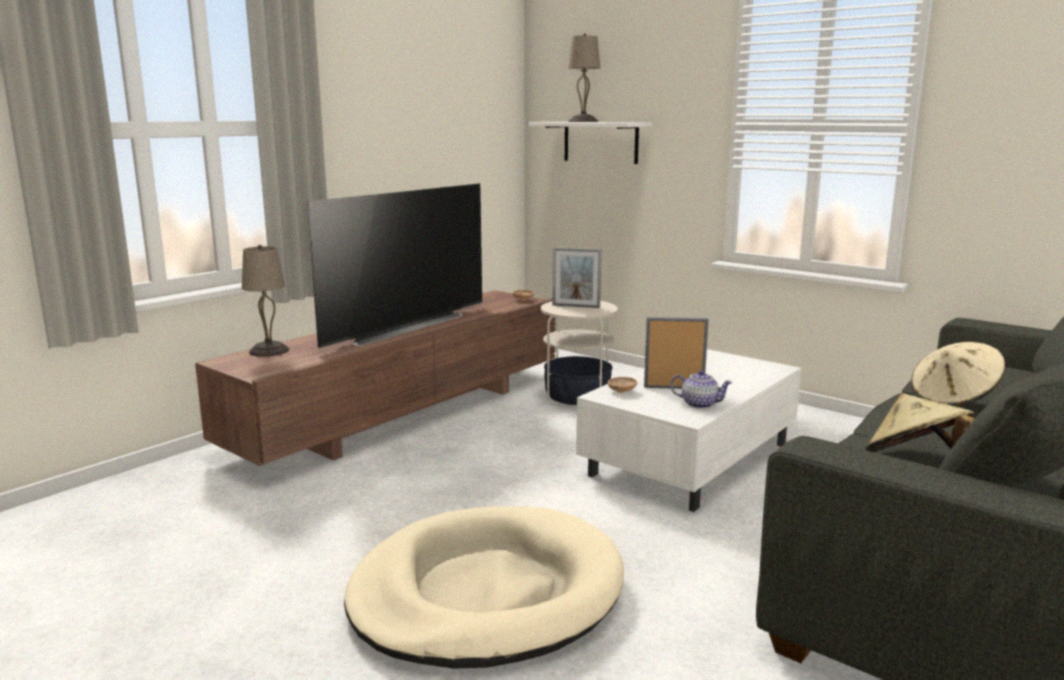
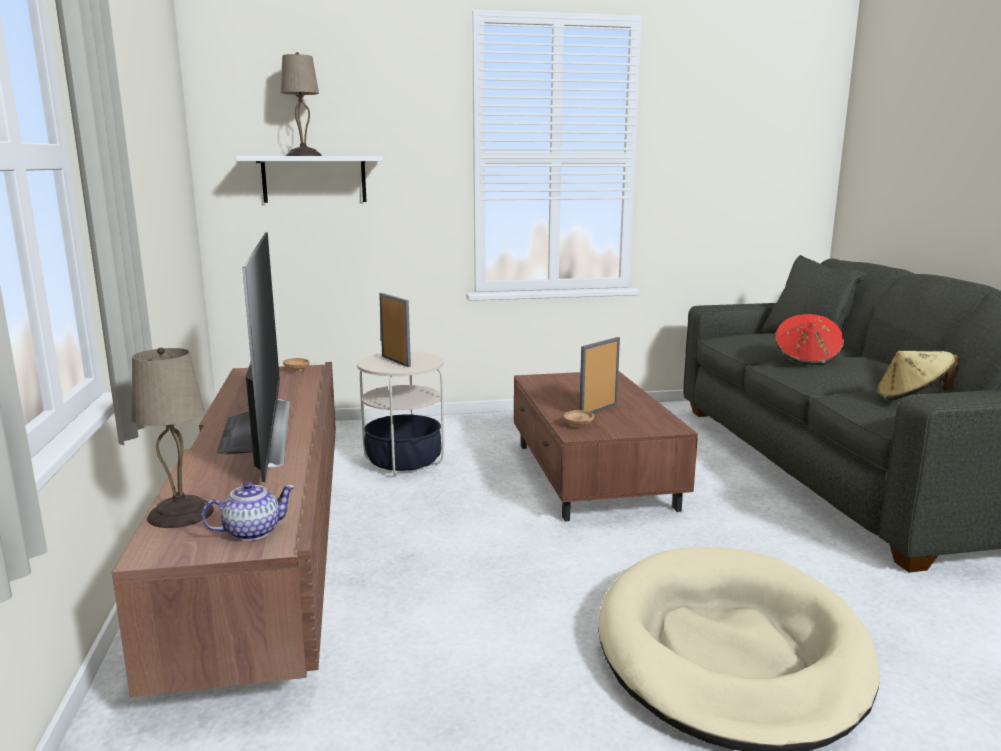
camera: 50 degrees left, 0 degrees up
picture frame [552,247,601,308] -> picture frame turned 90 degrees counterclockwise [379,293,411,367]
white coffee table [576,349,801,512] -> brown coffee table [514,371,698,521]
teapot [670,370,733,409] -> teapot moved to [201,482,295,541]
beige hat [911,342,1005,407] -> red hat [774,314,844,365]

